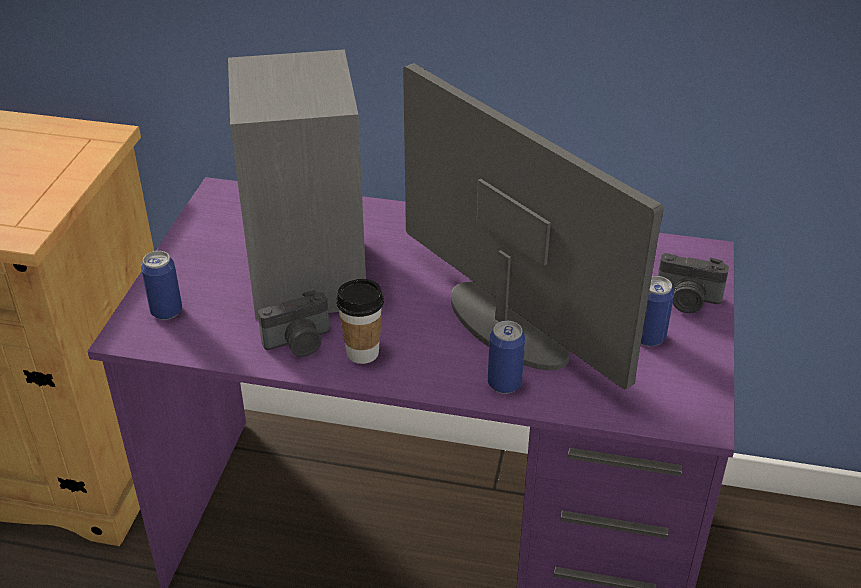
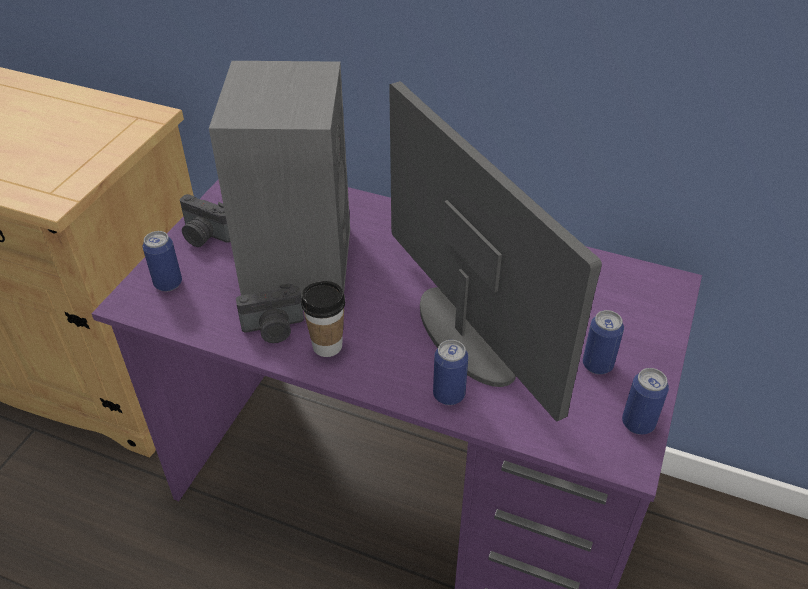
camera: 10 degrees right, 5 degrees up
camera [658,253,729,313] -> camera moved to [180,194,231,247]
none -> can [622,368,669,435]

